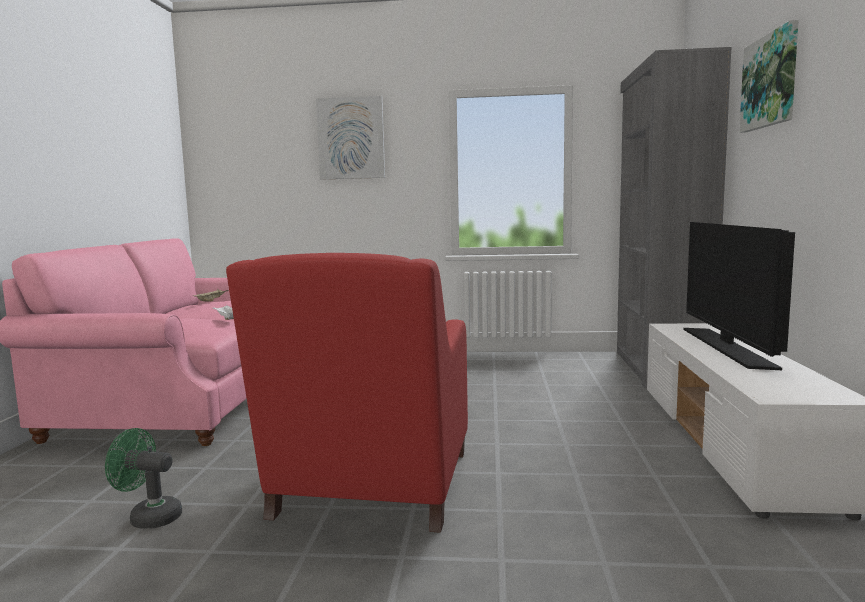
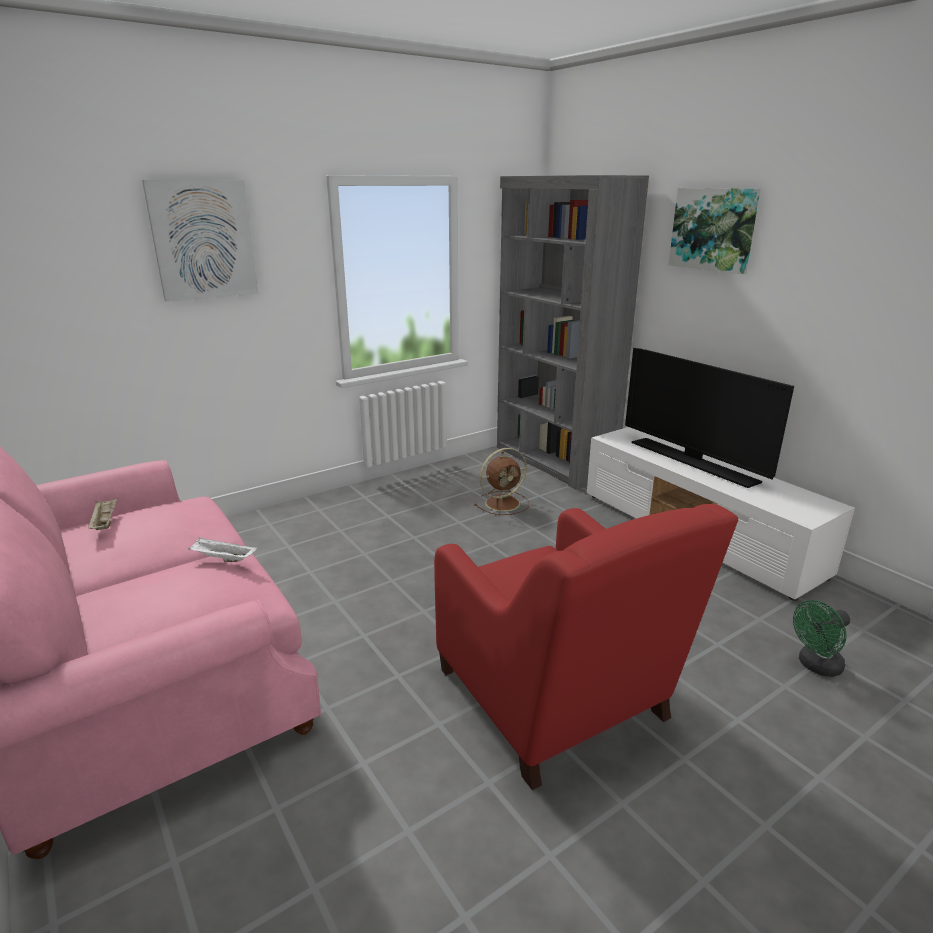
camera: 40 degrees left, 15 degrees up
green fan [105,428,182,529] -> green fan moved to [793,600,850,677]
none -> brown fan [474,448,530,515]

